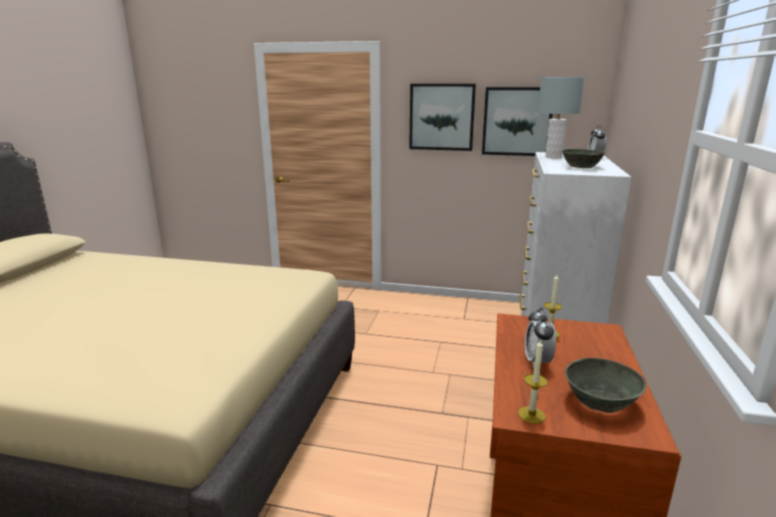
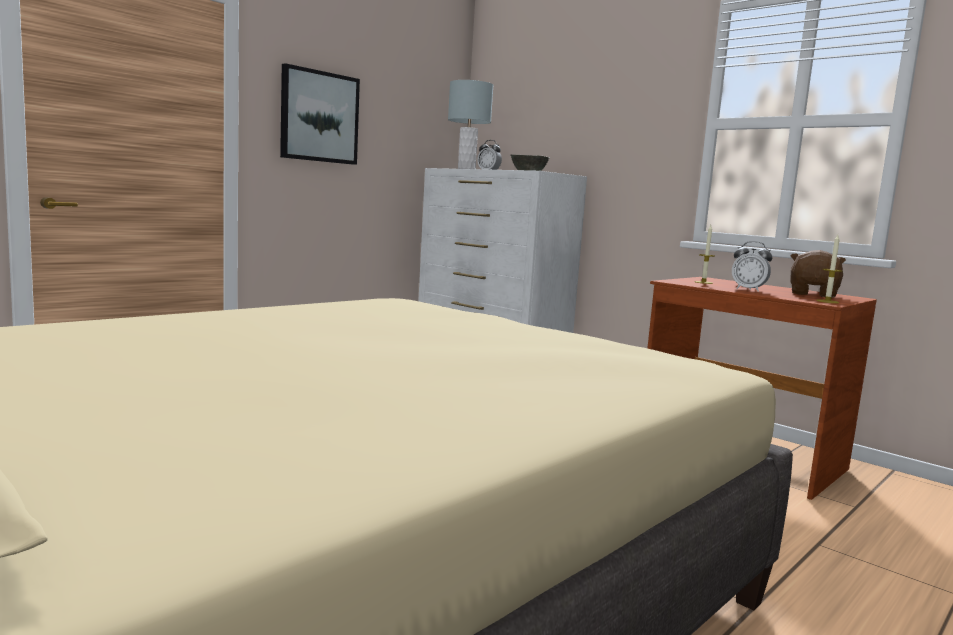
camera: 60 degrees left, 10 degrees down
picture [482,87,552,156] -> none
grey bowl [565,358,646,413] -> brown plush toy [790,250,846,298]

